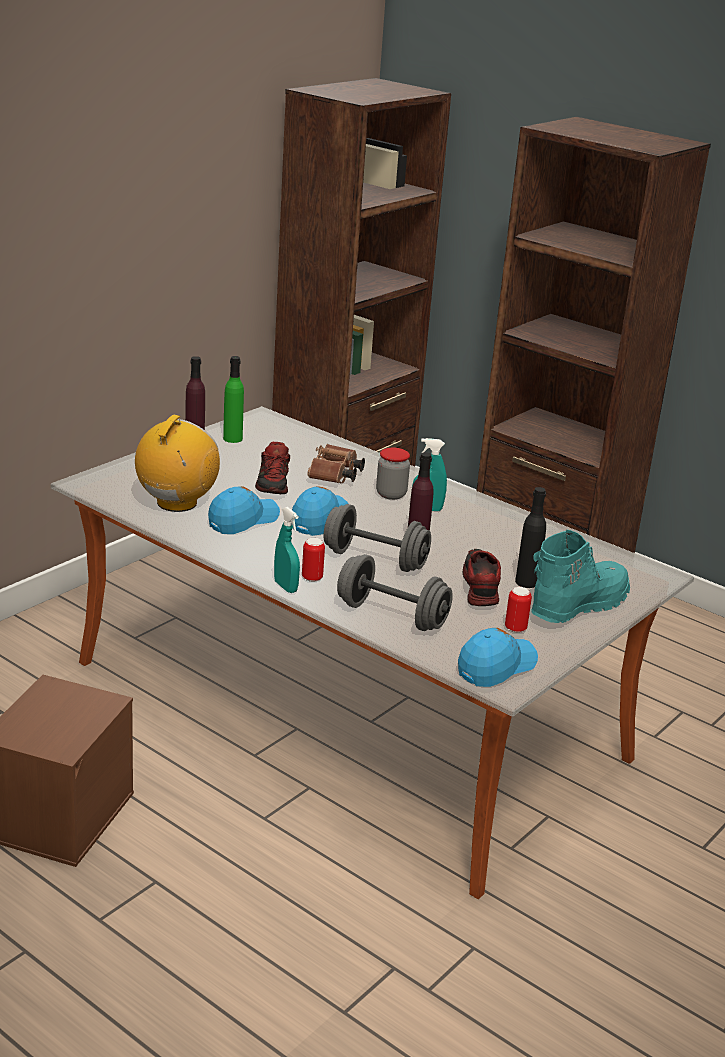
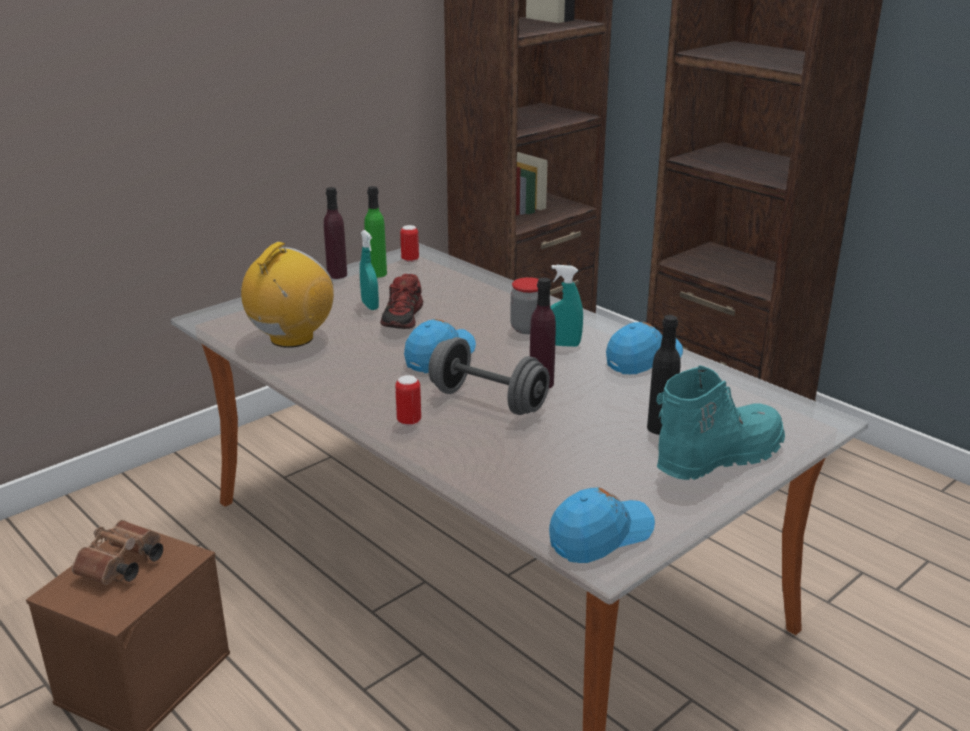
camera: 10 degrees right, 0 degrees up
blue cap [208,486,280,534] -> blue cap moved to [606,322,683,374]
turquoise spray bottle [274,507,300,593] -> turquoise spray bottle moved to [360,230,379,310]
brown binoculars [307,444,365,484] -> brown binoculars moved to [72,520,163,585]
grey dumbbell [337,554,453,631] -> none
shoe [463,549,501,606] -> none
can [505,587,532,633] -> can moved to [400,225,419,262]

